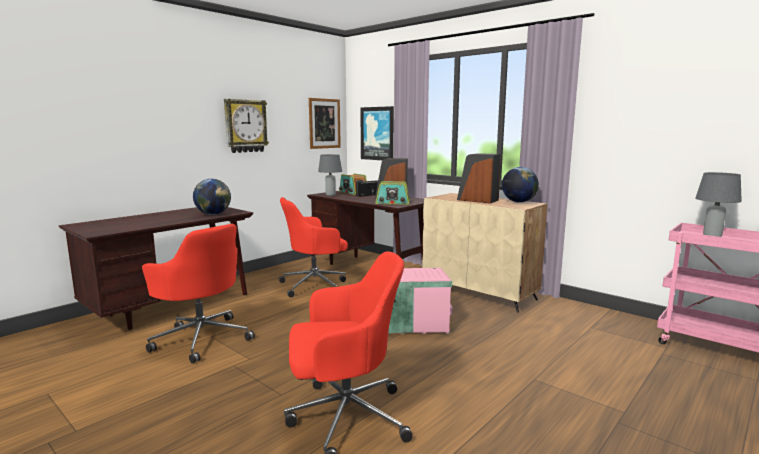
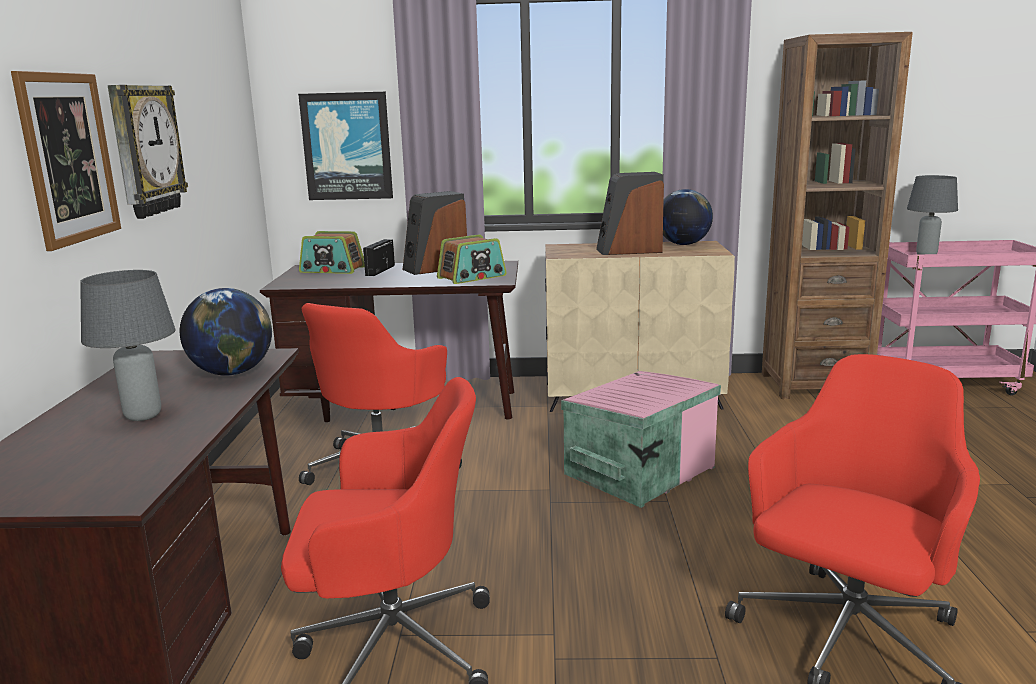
camera: 40 degrees left, 5 degrees up
picture [309,98,341,149] -> picture moved to [11,71,121,251]
grey table lamp [318,154,342,196] -> grey table lamp moved to [80,270,175,421]
none -> brown bookcase [762,32,913,399]

